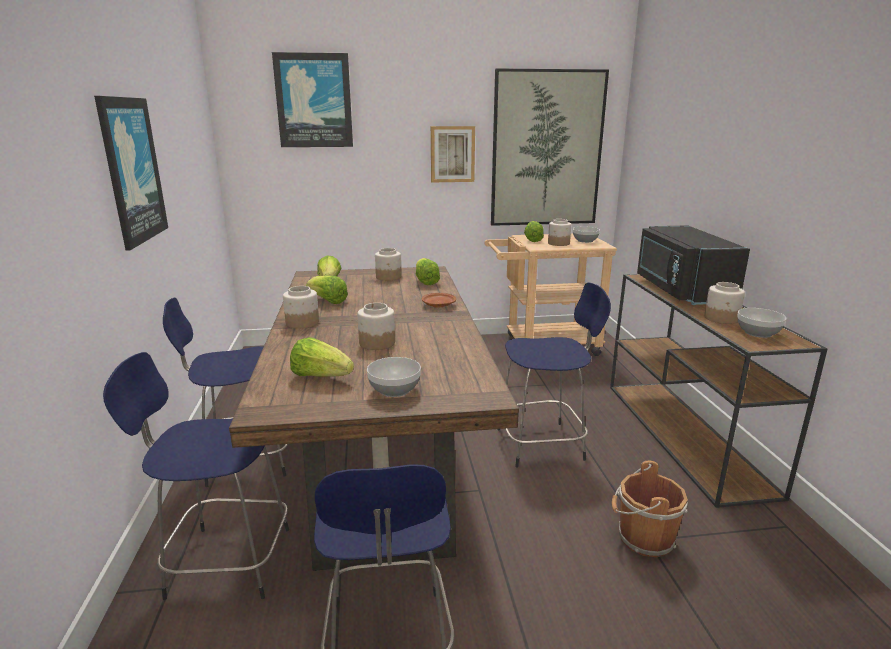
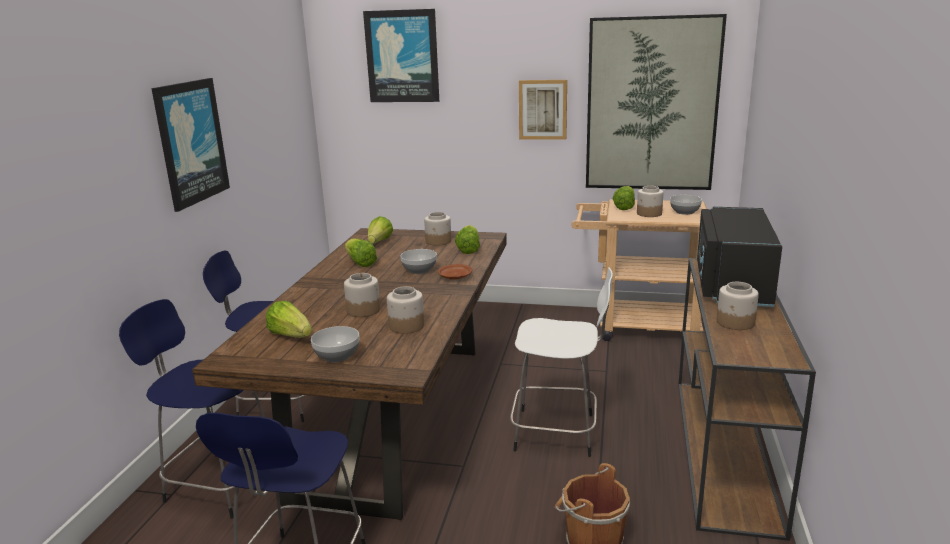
camera: 20 degrees right, 0 degrees up
jar [283,286,319,329] -> jar moved to [387,286,424,334]
blue stool [497,282,611,468] -> white stool [510,267,613,457]
bowl [737,308,787,338] -> bowl moved to [400,249,437,274]

